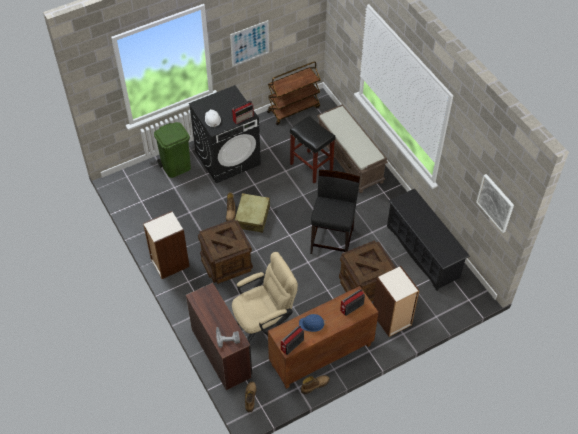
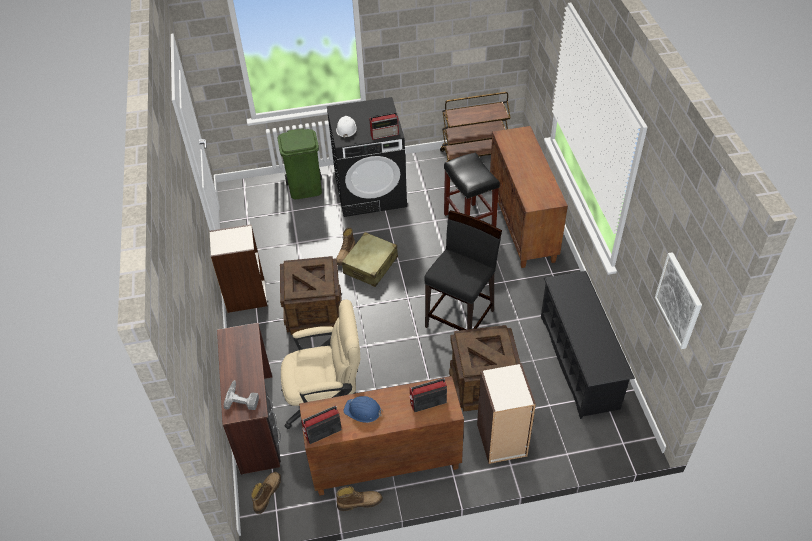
camera: 20 degrees right, 5 degrees down
picture [230,20,269,66] -> none
brown bench [317,104,388,193] -> brown cabinet [490,126,568,268]

